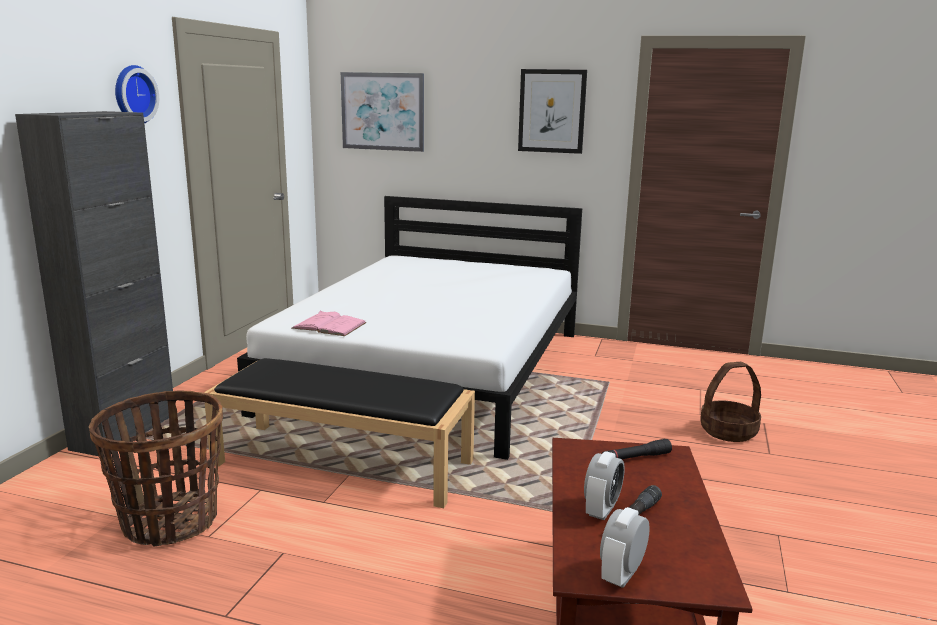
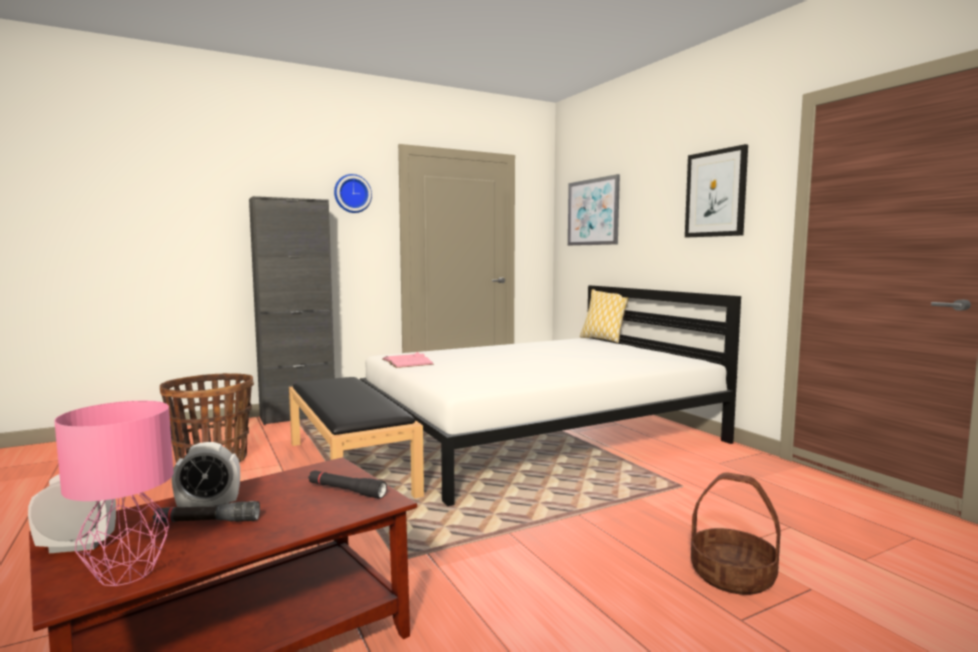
camera: 45 degrees right, 10 degrees down
none -> pink table lamp [54,401,173,586]
none -> pillow [580,289,629,343]

